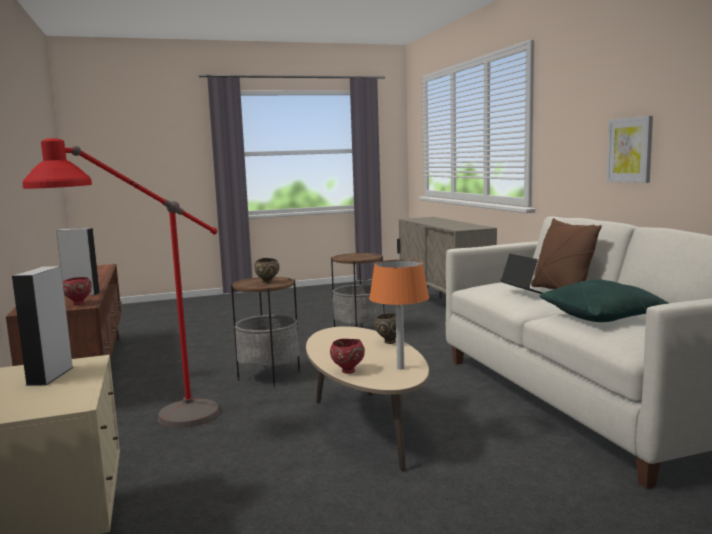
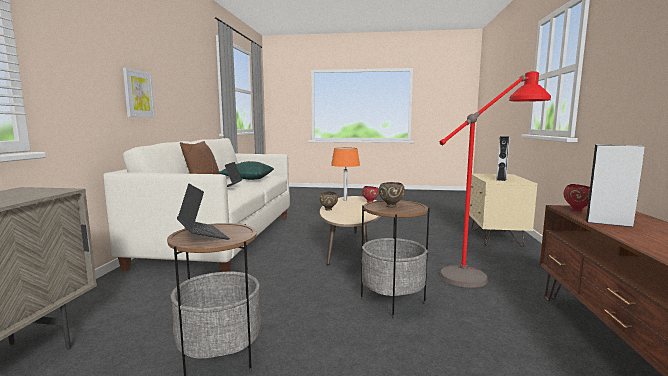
camera: 155 degrees left, 0 degrees up
none -> laptop [177,184,230,240]

